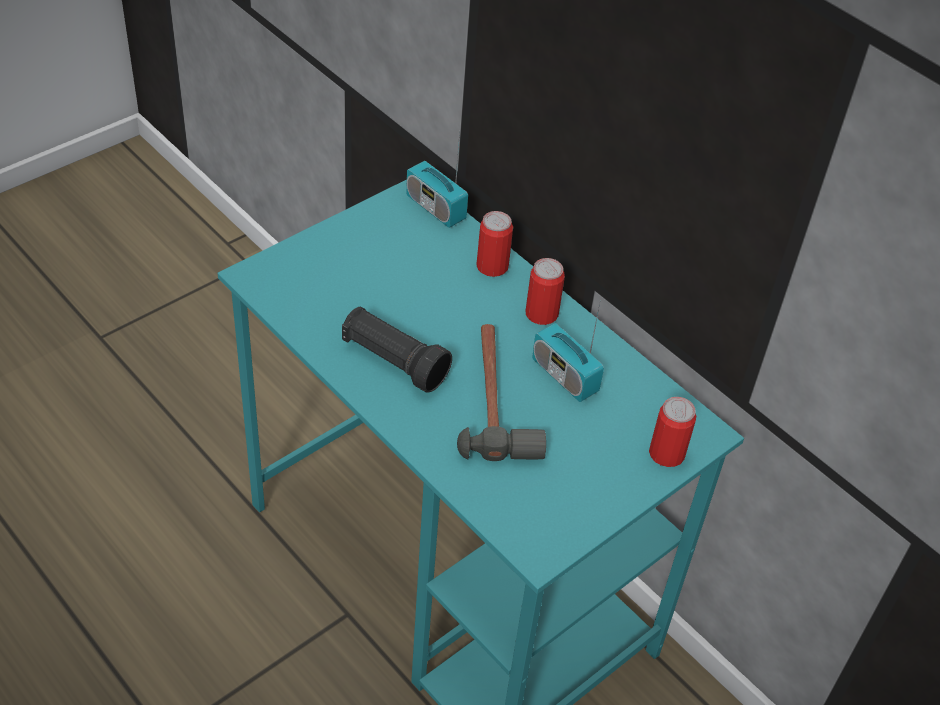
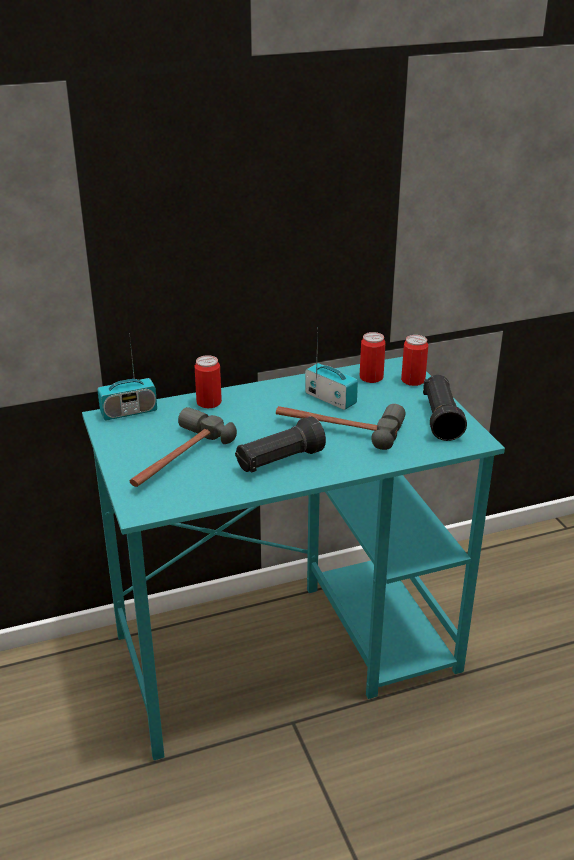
camera: 65 degrees left, 15 degrees down
can [526,258,565,325] -> can moved to [360,332,386,383]
radio [532,303,604,402] -> radio turned 120 degrees counterclockwise [305,328,358,410]
none -> hammer [130,407,237,487]
none -> black flashlight [423,375,467,441]

